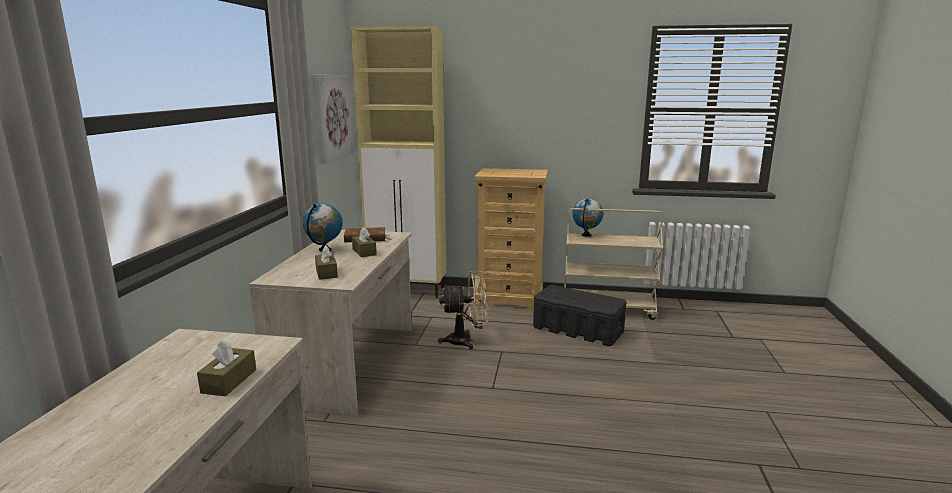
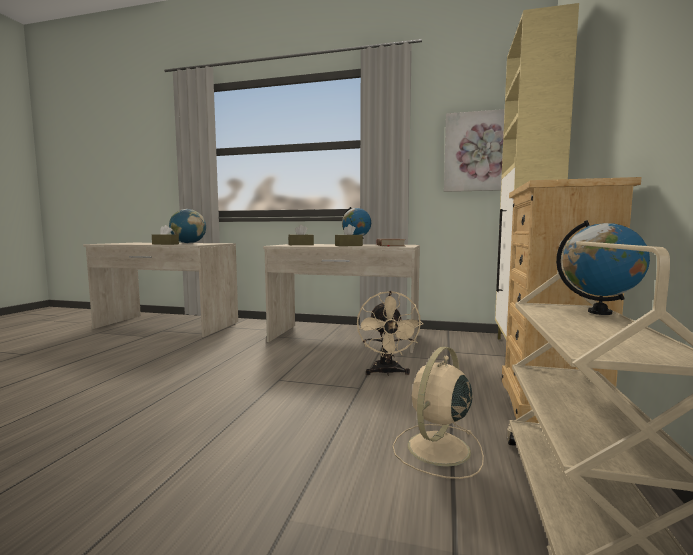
camera: 95 degrees right, 10 degrees down
black storage box [533,285,626,346] -> beige fan [393,346,484,479]
none -> globe [169,209,206,244]

